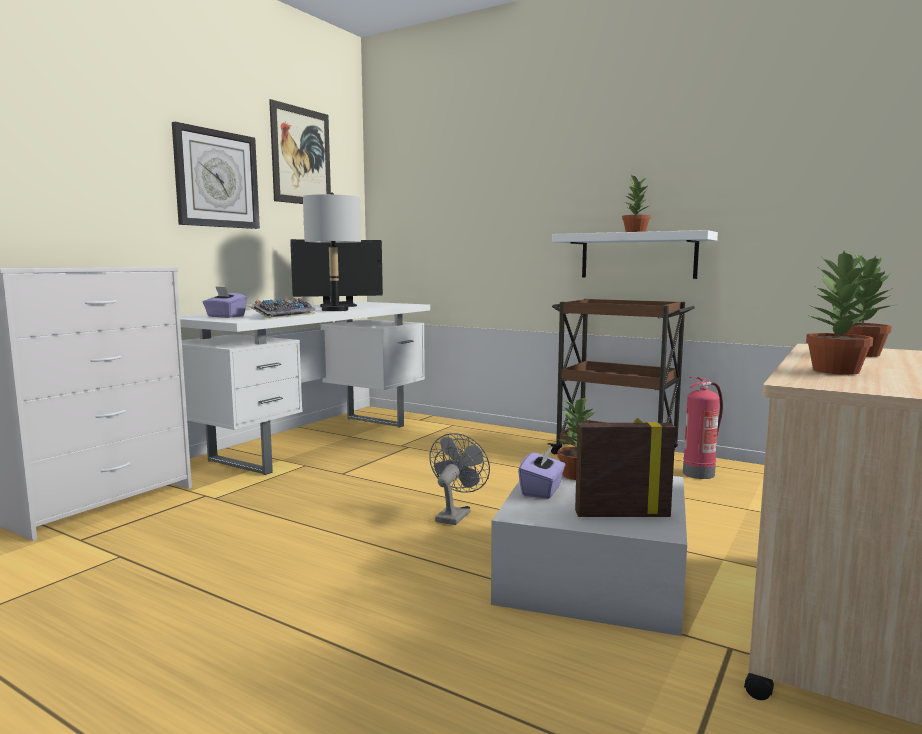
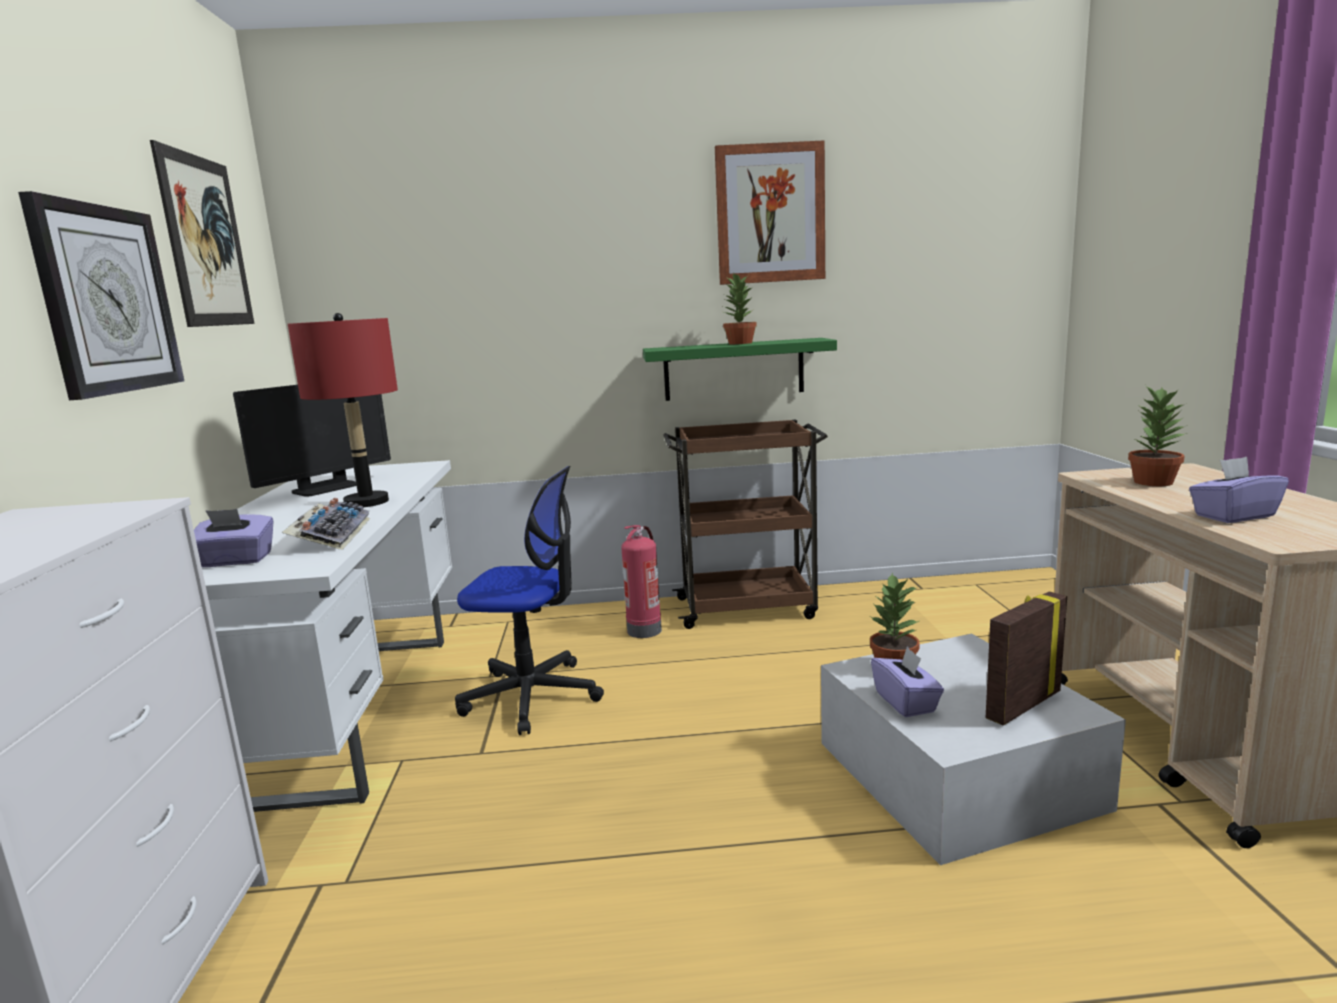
camera: 35 degrees left, 5 degrees up
grey table lamp [303,192,361,311] -> red table lamp [288,313,398,507]
grey fan [429,433,490,525] -> none
white shelf [552,230,718,279] -> green shelf [643,338,837,401]
fire extinguisher [683,376,723,479] -> fire extinguisher moved to [621,525,662,638]
potted plant [806,251,875,375] -> purple tissue box [1189,457,1289,523]
none -> office chair [455,466,604,735]
none -> picture [715,140,825,285]

